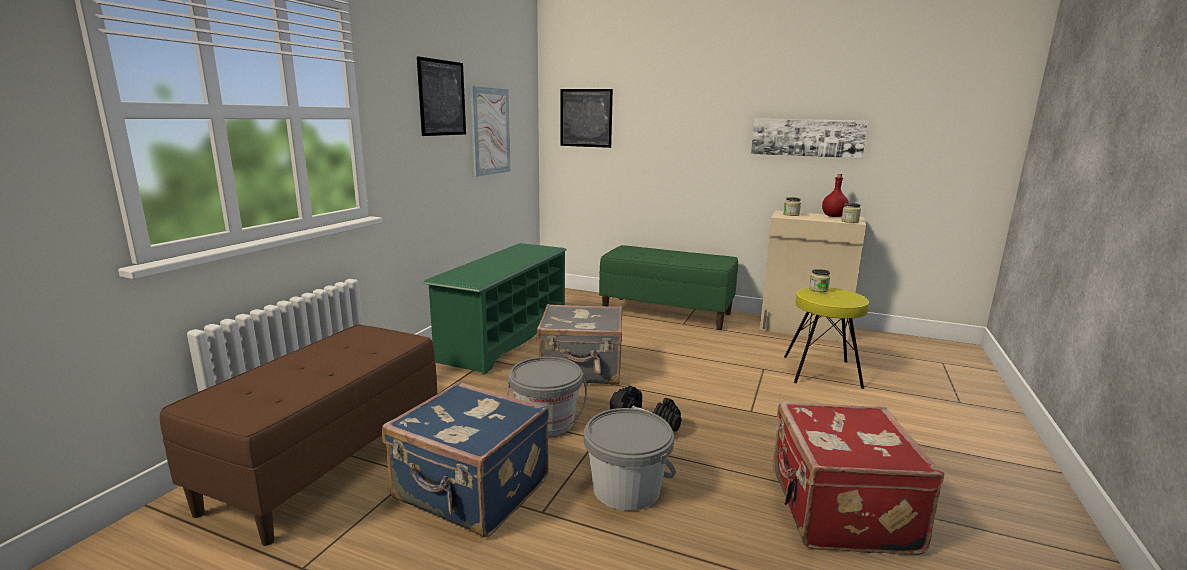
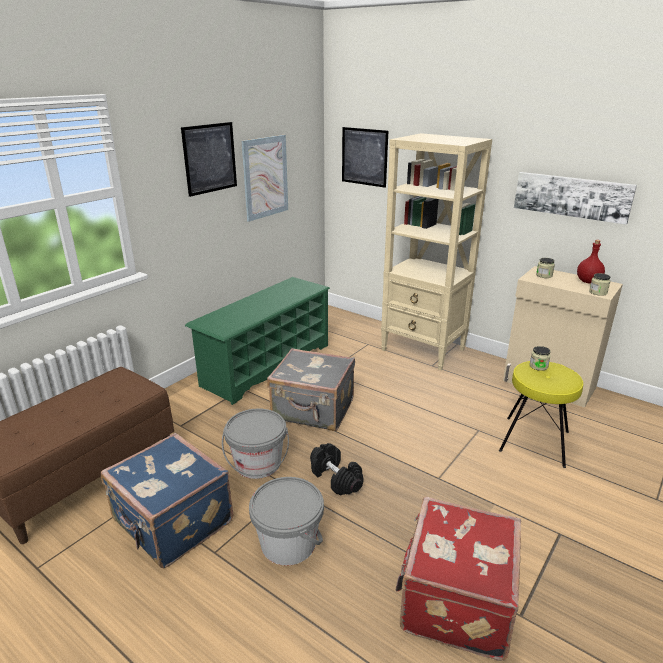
camera: 15 degrees right, 10 degrees up
green bench [599,245,738,330] -> beige bookcase [381,133,492,370]

